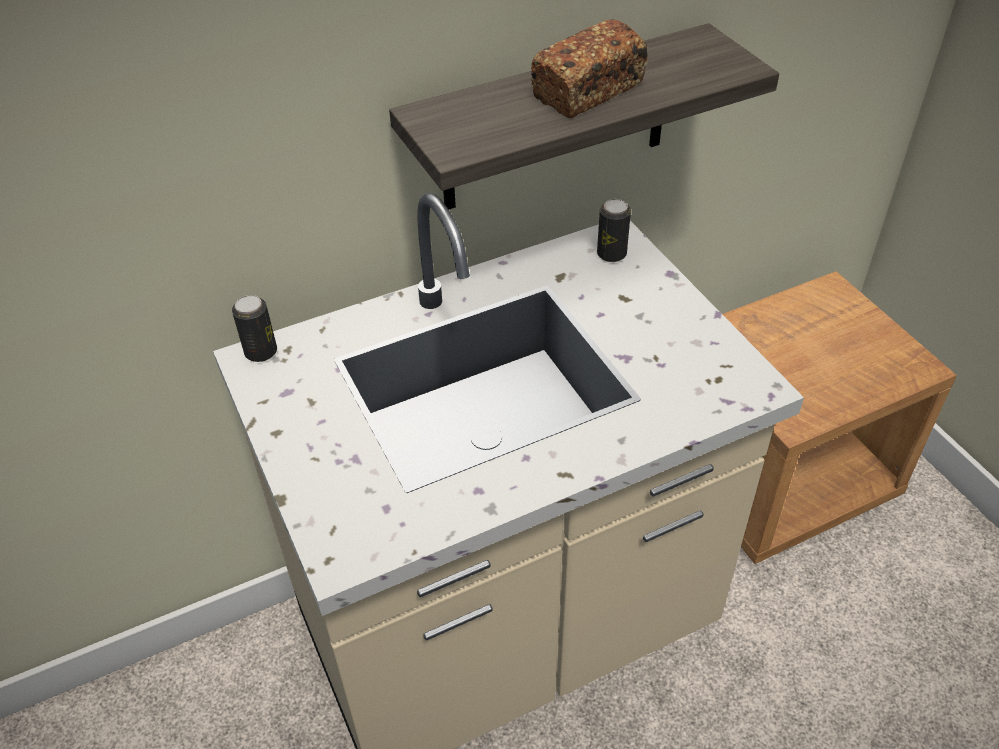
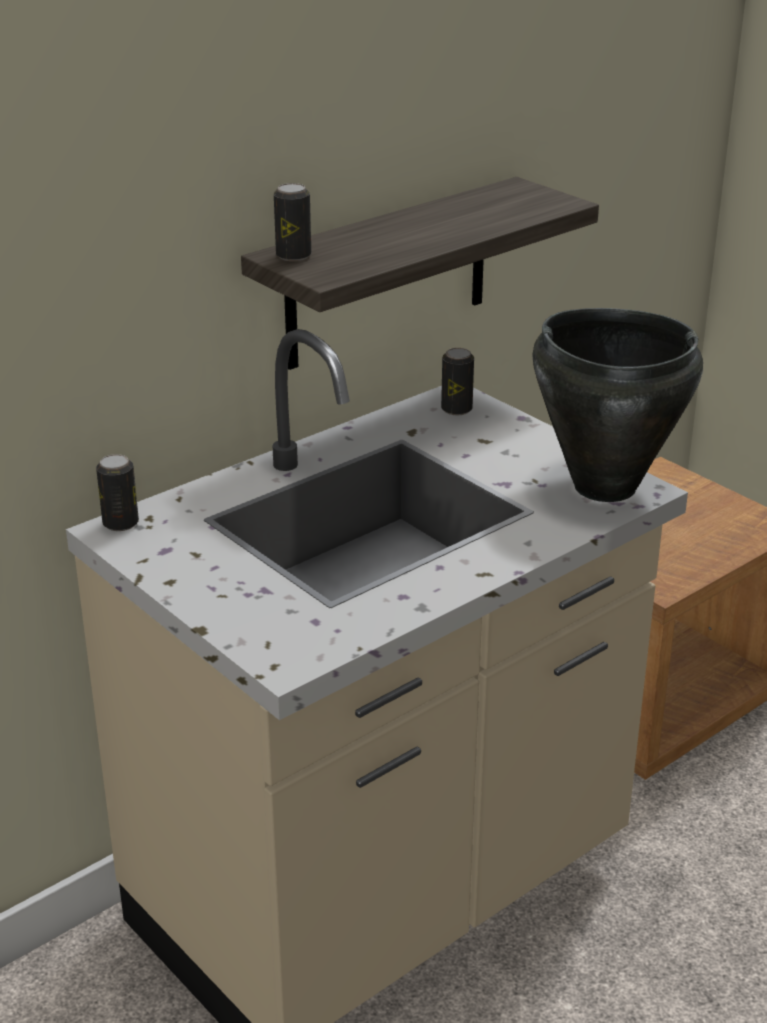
camera: 15 degrees left, 15 degrees down
bread [531,19,649,118] -> none
none -> can [274,183,311,261]
none -> black cooking pot [532,308,703,502]

